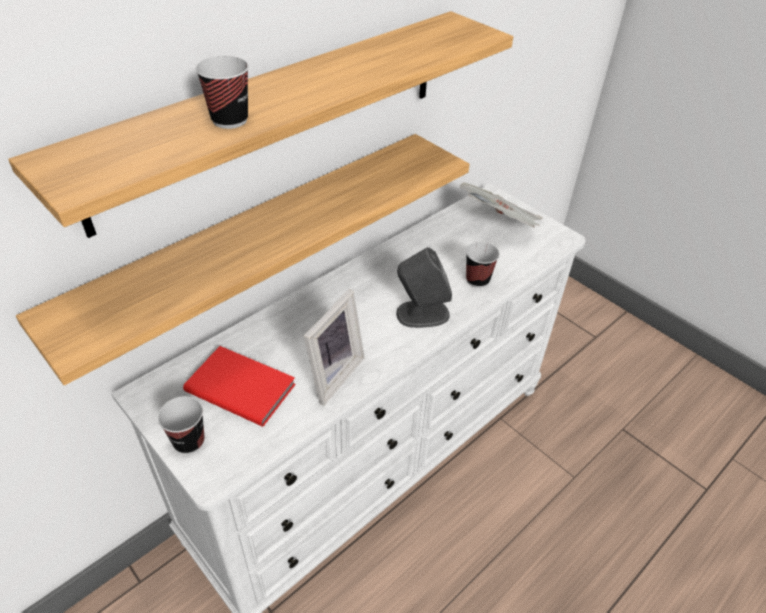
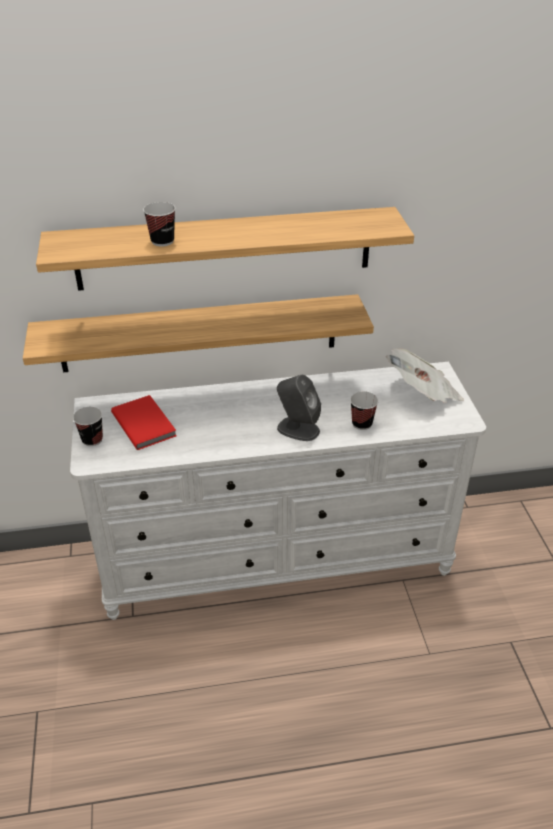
camera: 35 degrees right, 5 degrees down
picture frame [304,289,365,405] -> none

